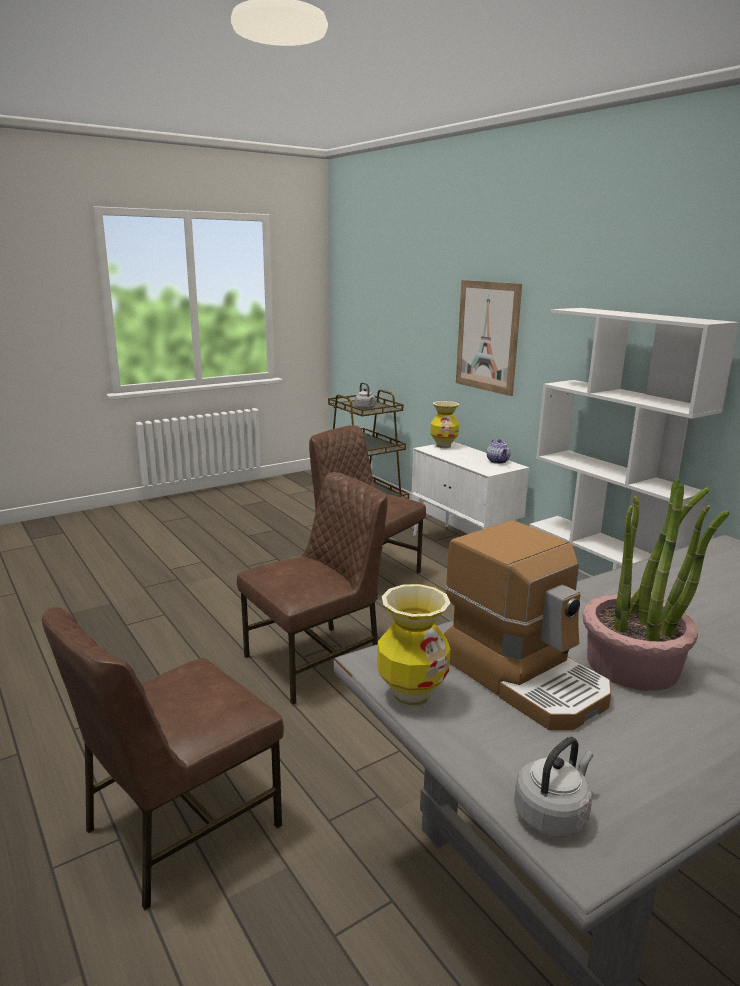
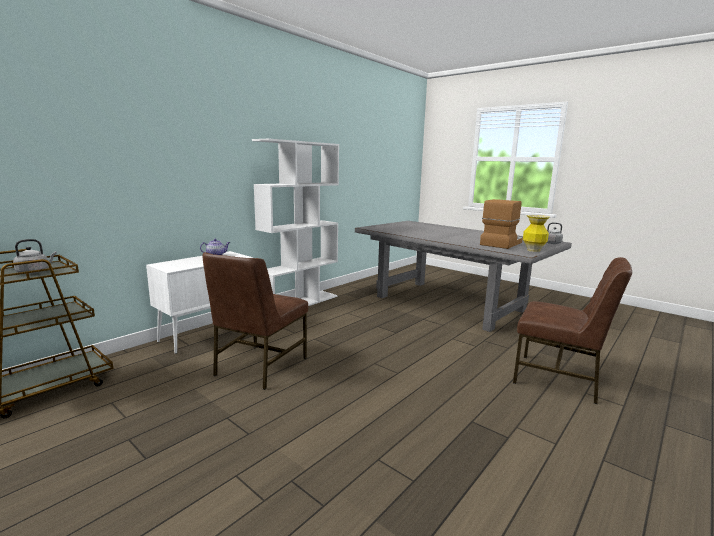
camera: 105 degrees left, 5 degrees down
brown chair [237,472,388,705] -> none
vase [430,401,459,448] -> none
picture [456,280,522,396] -> none
potted plant [583,477,730,691] -> none

